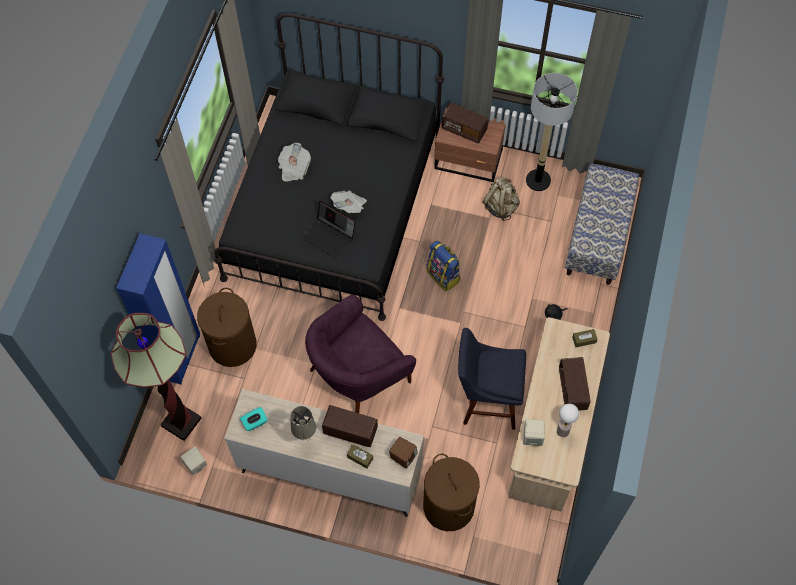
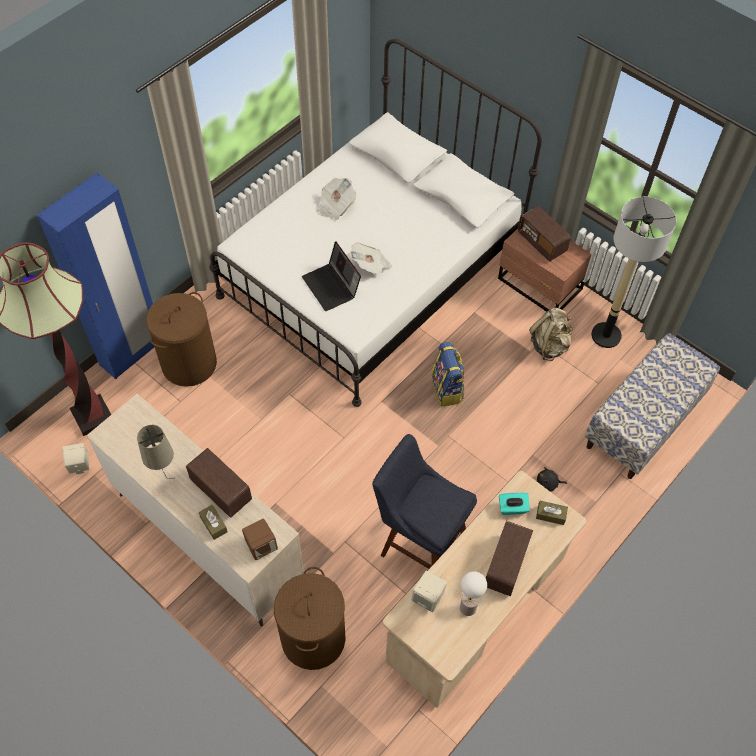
camera: 25 degrees right, 5 degrees down
black bed [214,13,444,321] -> white bed [210,39,542,407]
turquoise tissue box [240,407,268,431] -> turquoise tissue box moved to [499,492,530,515]
purple armchair [305,294,416,413] -> none

